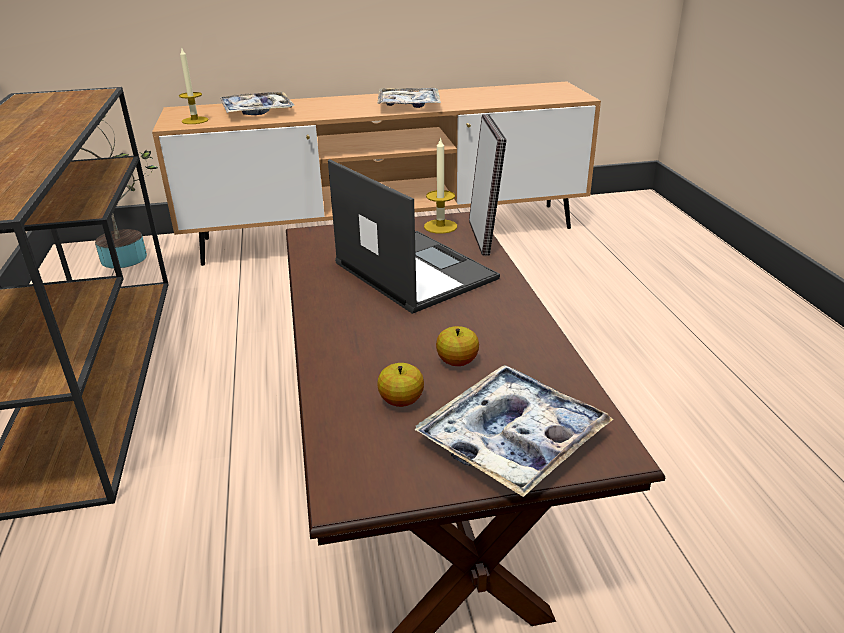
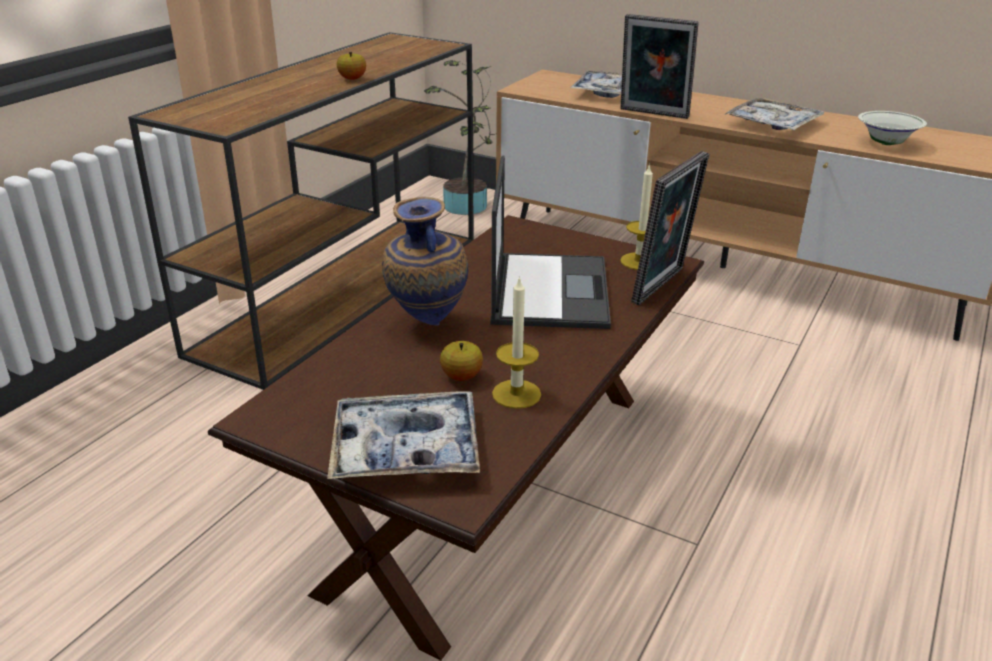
camera: 40 degrees right, 0 degrees up
candle [179,48,209,124] -> candle moved to [492,276,541,409]
apple [377,363,424,407] -> apple moved to [337,52,366,80]
none -> vase [382,197,468,326]
none -> picture frame [620,14,699,119]
none -> white bowl [858,111,927,145]

